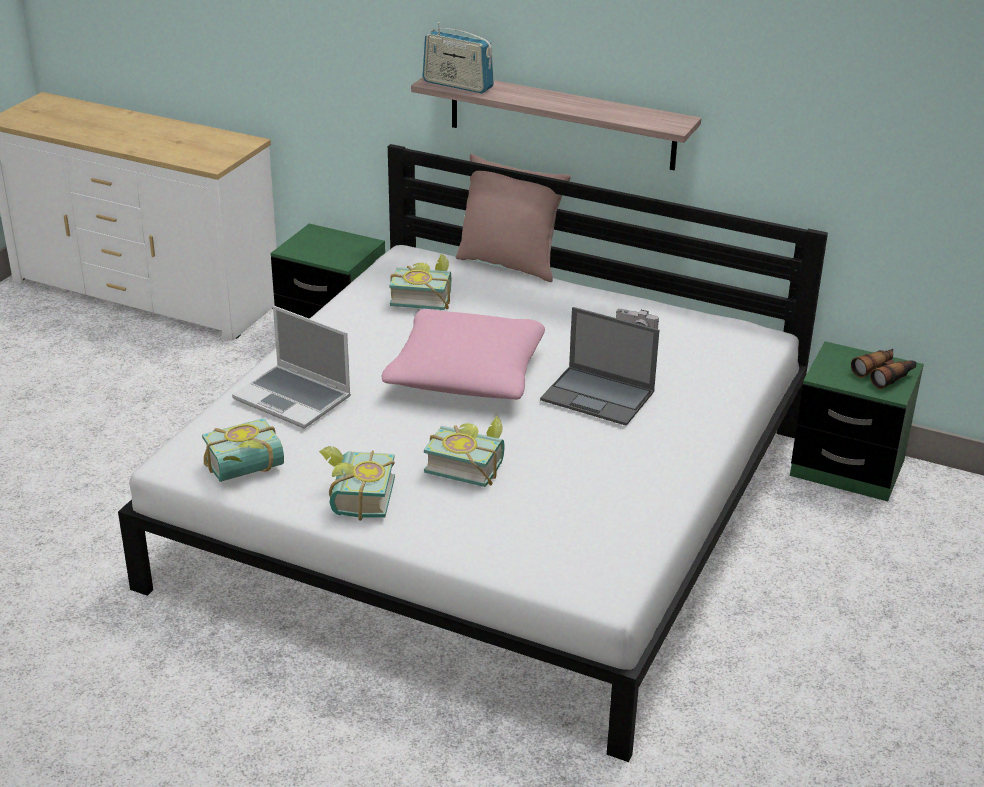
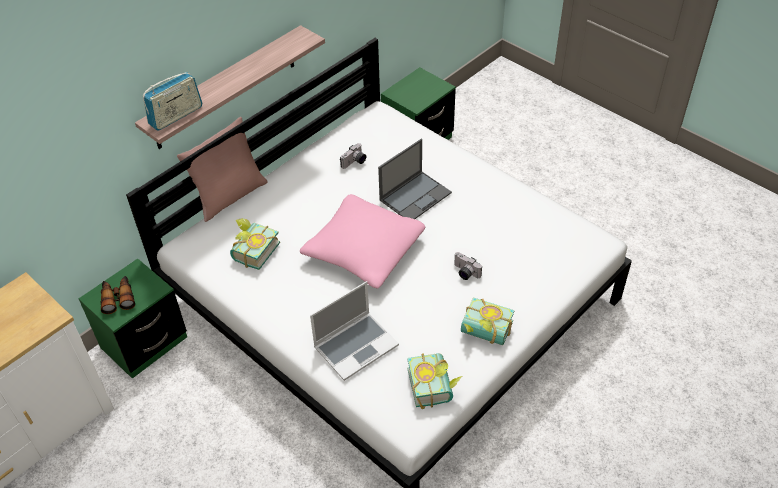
camera: 70 degrees left, 15 degrees up
book [424,415,505,487] -> camera [454,252,482,280]
binoculars [851,349,917,389] -> binoculars moved to [101,276,135,314]

